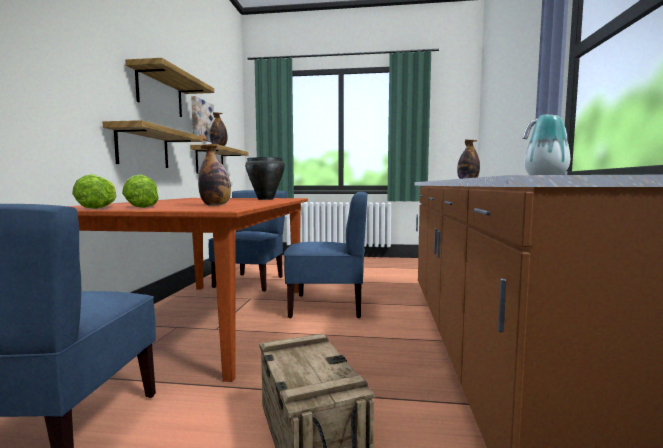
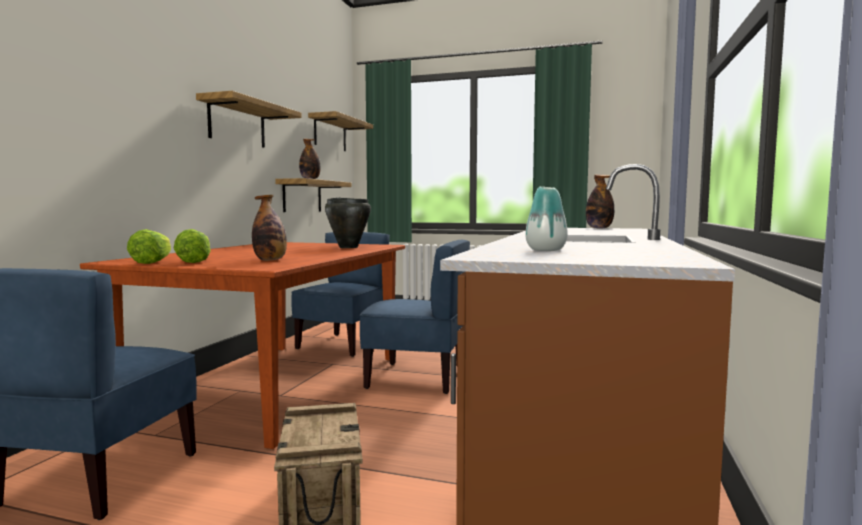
camera: 10 degrees right, 0 degrees up
shelf [102,120,203,168] -> shelf moved to [308,111,373,151]
picture [191,96,214,142] -> none

